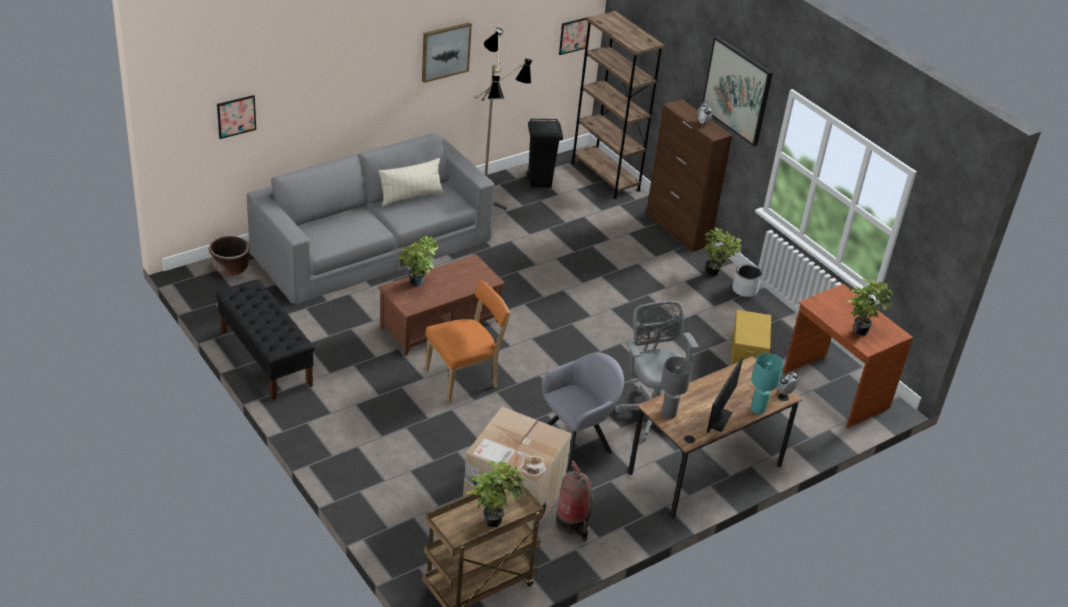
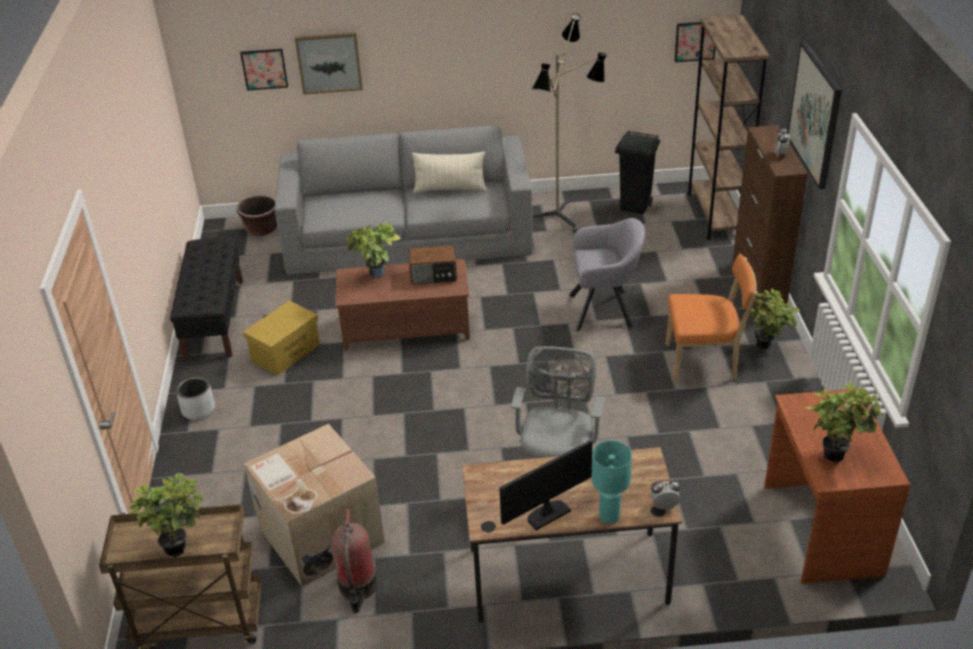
camera: 35 degrees right, 0 degrees up
picture [422,22,472,83] -> picture moved to [295,32,363,95]
orange chair [425,280,511,402] -> orange chair moved to [665,254,758,382]
grey armchair [542,352,624,472] -> grey armchair moved to [569,218,645,331]
grey table lamp [661,356,692,419] -> none
yellow storage box [731,310,771,365] -> yellow storage box moved to [243,301,320,376]
grey planter [732,264,762,297] -> grey planter moved to [176,376,215,420]
none -> radio [409,245,457,285]

